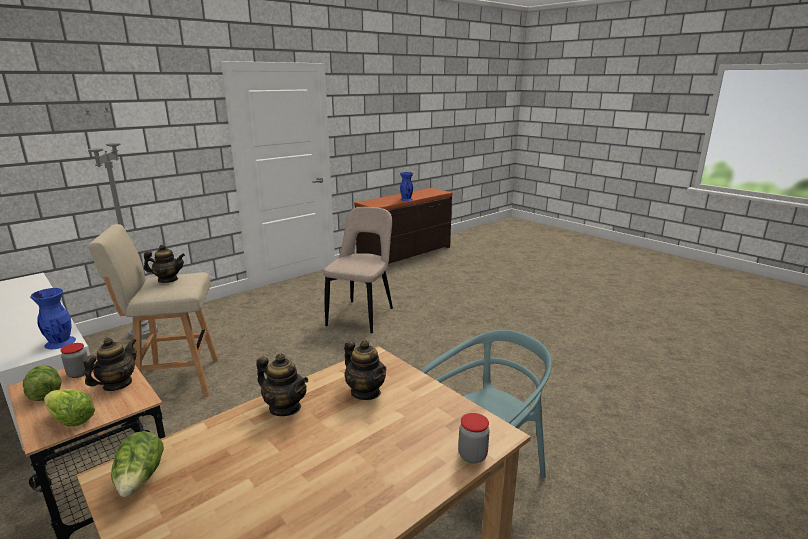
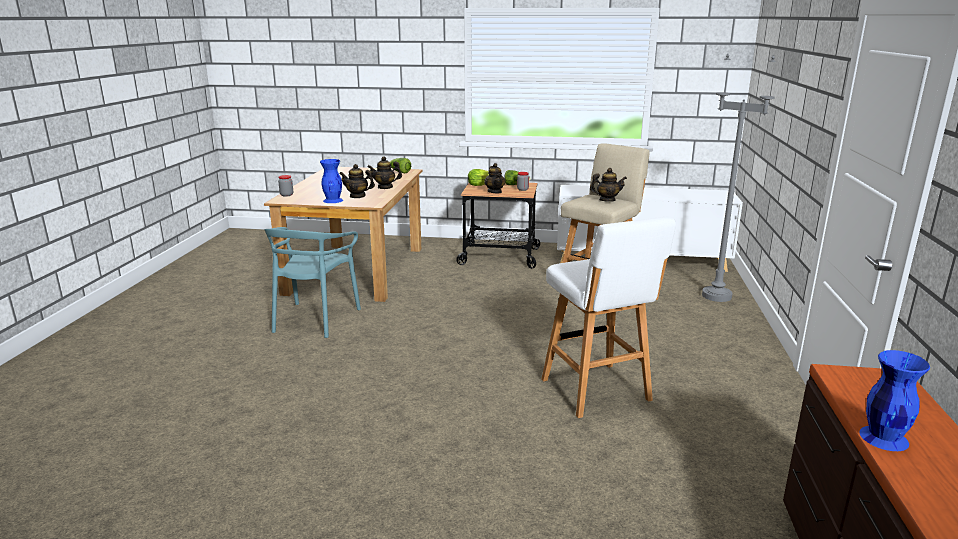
camera: 140 degrees right, 0 degrees up
blue vase [30,288,76,349] -> blue vase moved to [320,159,343,203]
teapot [144,244,185,283] -> teapot turned 135 degrees counterclockwise [590,168,627,202]
beige chair [324,207,393,333] -> white stool [541,217,676,418]

